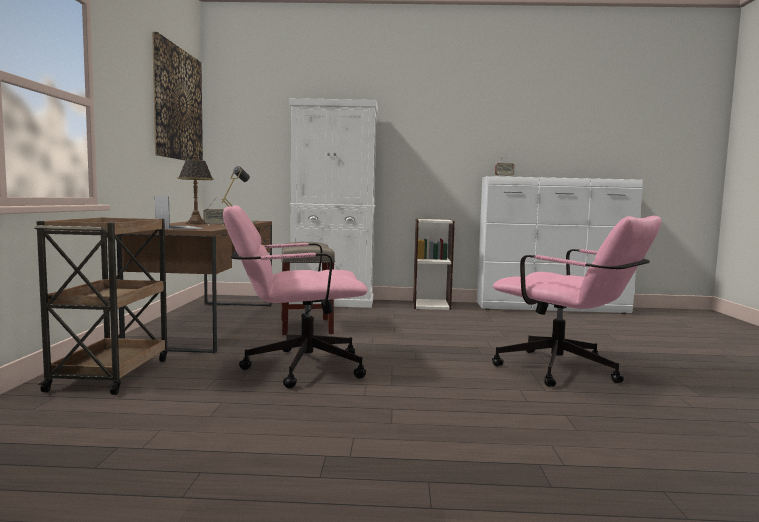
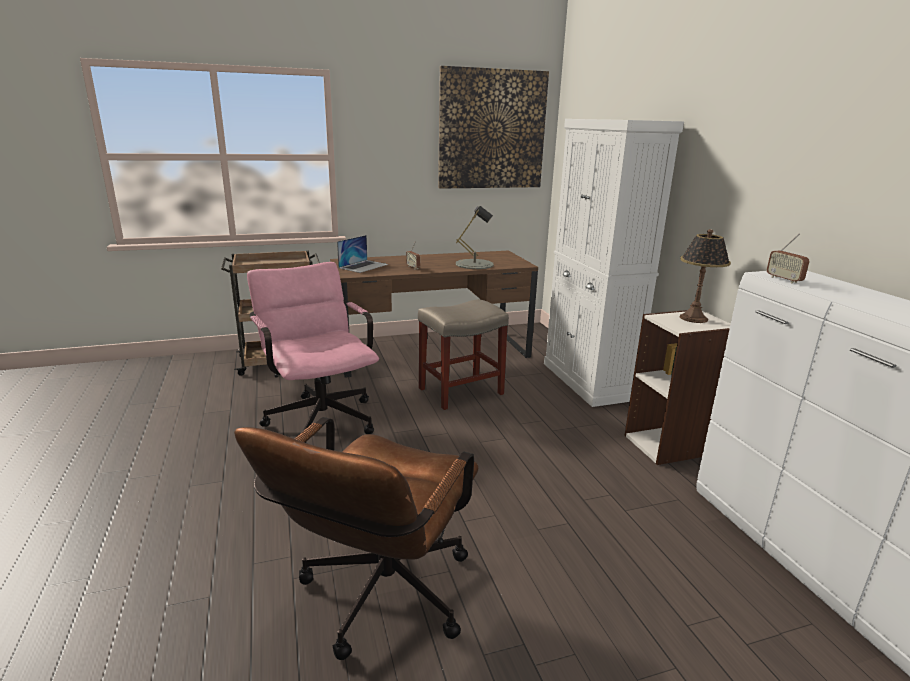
camera: 70 degrees right, 15 degrees up
table lamp [177,155,214,224] -> table lamp moved to [680,229,731,323]
pink office chair [492,216,662,387] -> brown office chair [234,417,479,660]

